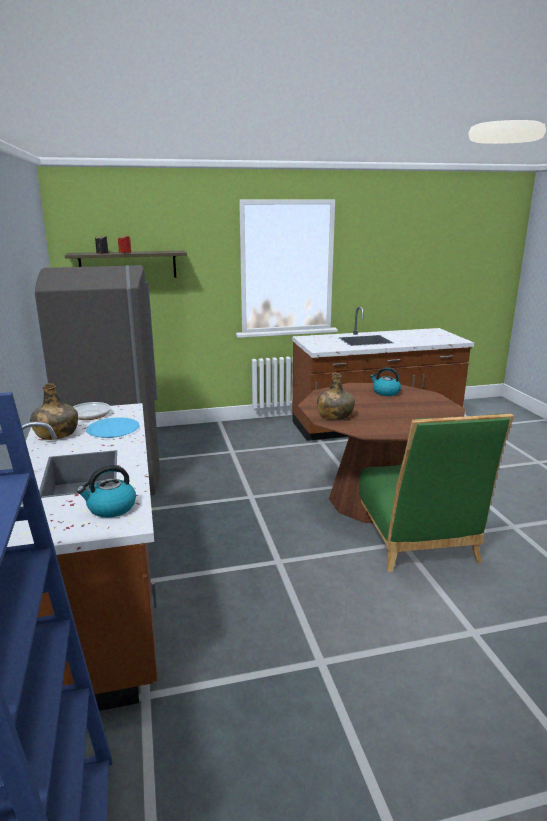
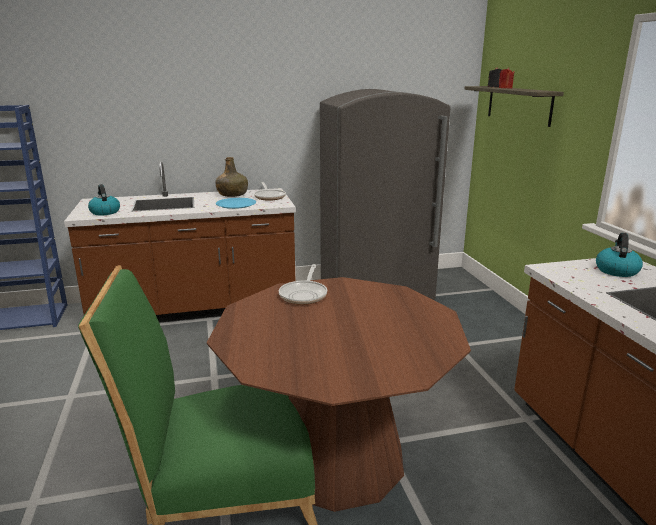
camera: 90 degrees right, 0 degrees up
green bottle [317,373,355,420] -> frying pan [279,264,327,305]
kettle [370,367,401,396] -> kettle moved to [596,233,643,277]

